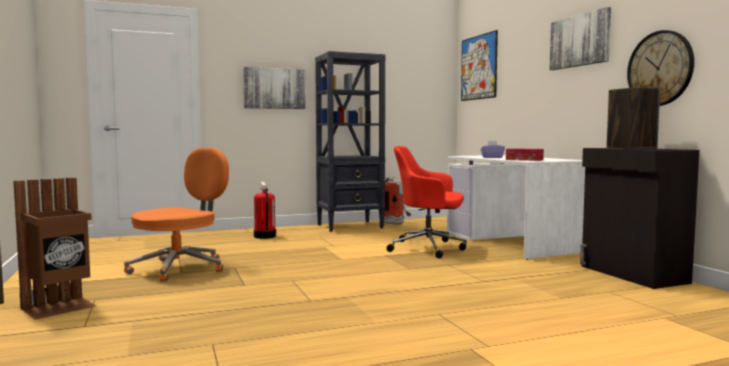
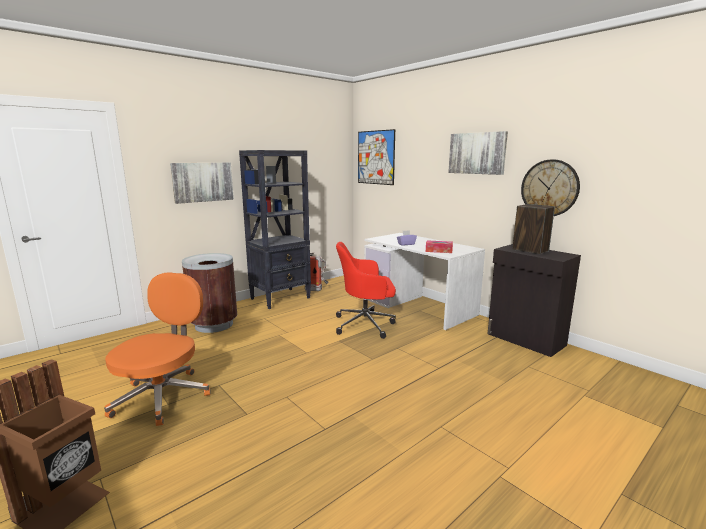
camera: 20 degrees left, 10 degrees up
fire extinguisher [254,182,276,239] -> brown trash can [182,253,237,333]

